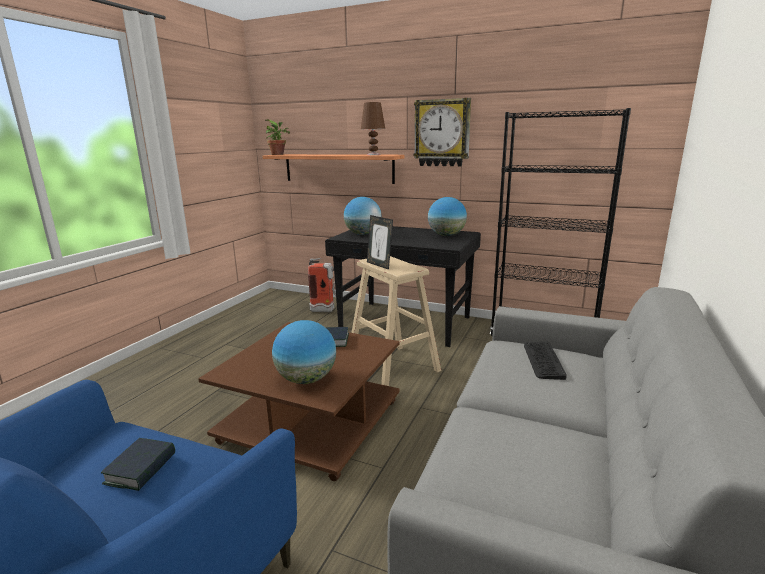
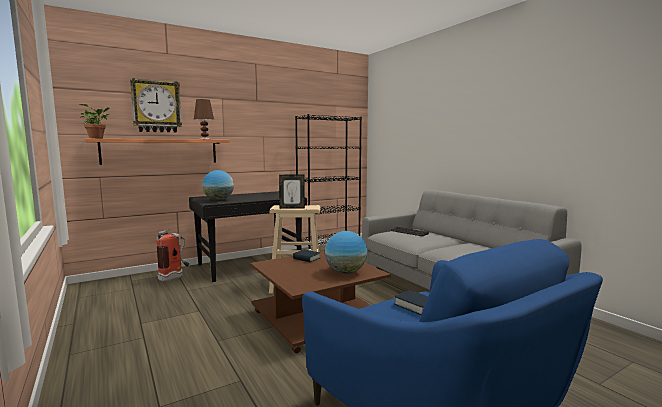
camera: 55 degrees left, 10 degrees down
wall clock [414,98,471,167] -> wall clock moved to [130,78,182,133]
globe [428,197,467,236] -> none

